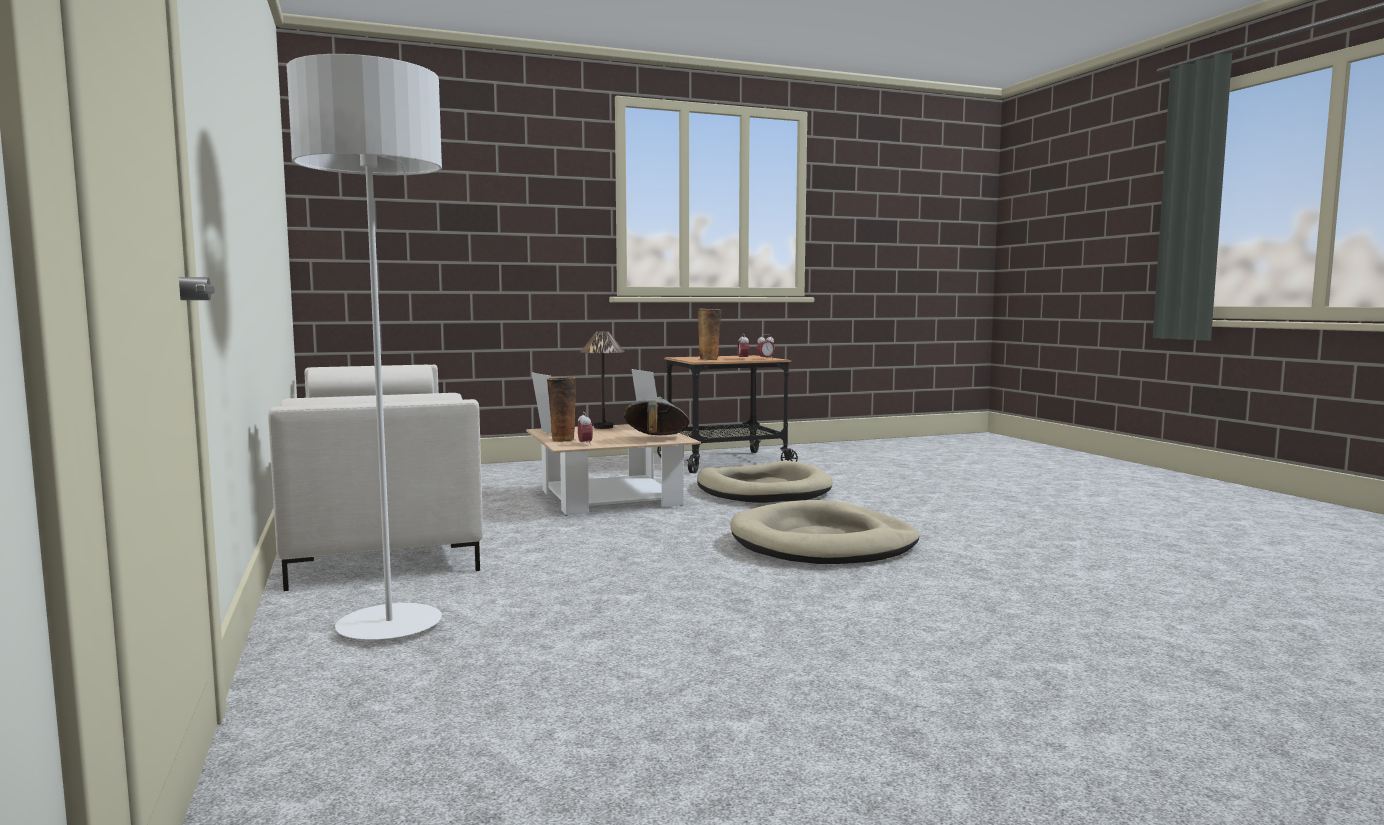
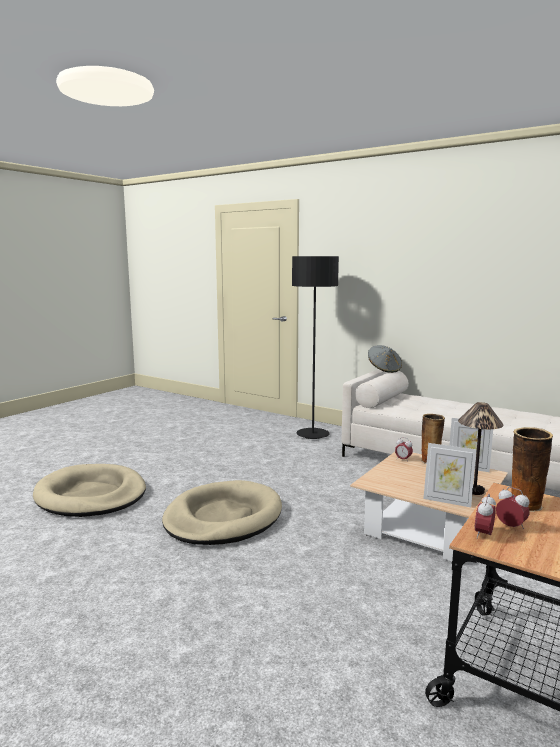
camera: 145 degrees right, 5 degrees up
white floor lamp [287,54,442,641] -> black floor lamp [292,256,339,439]
grey hat [624,397,689,435] -> grey hat moved to [368,345,402,373]
beige dog bed [697,461,833,503] -> beige dog bed moved to [33,464,146,517]

